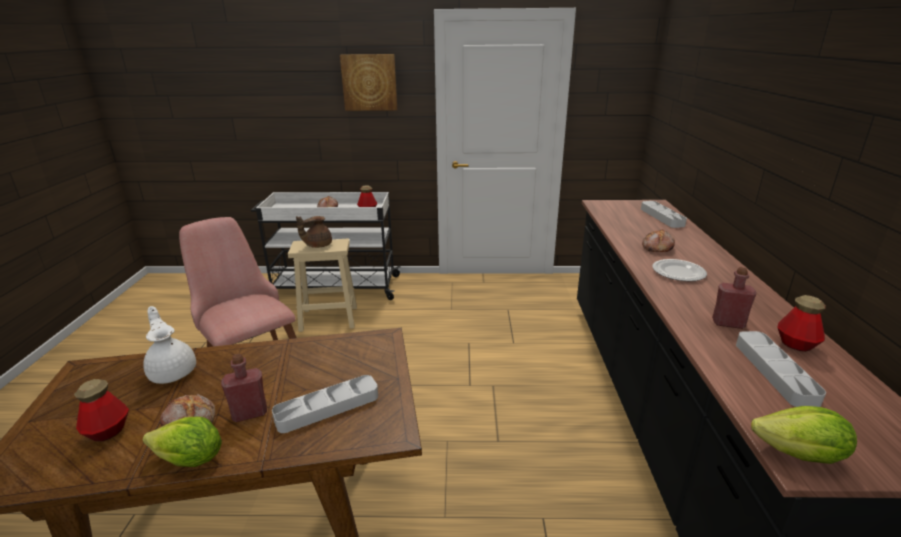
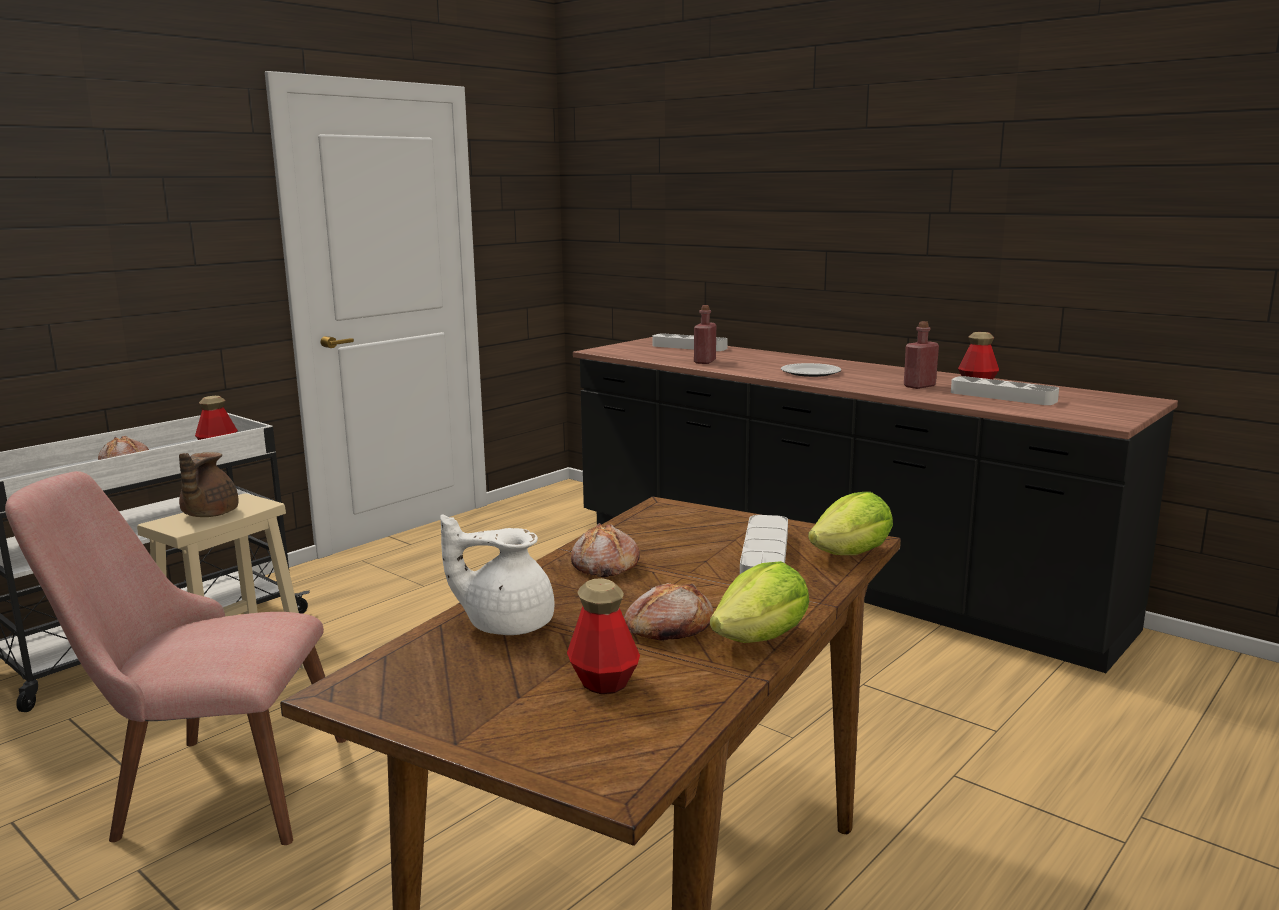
camera: 50 degrees left, 10 degrees down
red bottle [221,354,267,422] -> red bottle moved to [694,305,716,364]
picture [340,54,397,111] -> none
bread [642,229,675,252] -> bread moved to [571,523,640,577]
lettuce [751,406,857,464] -> lettuce moved to [808,492,893,555]

